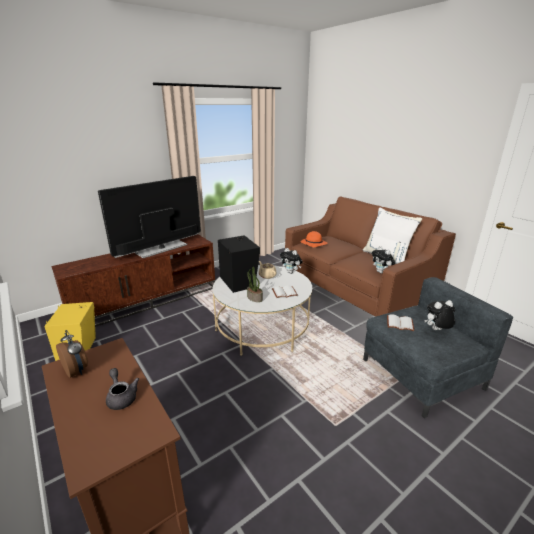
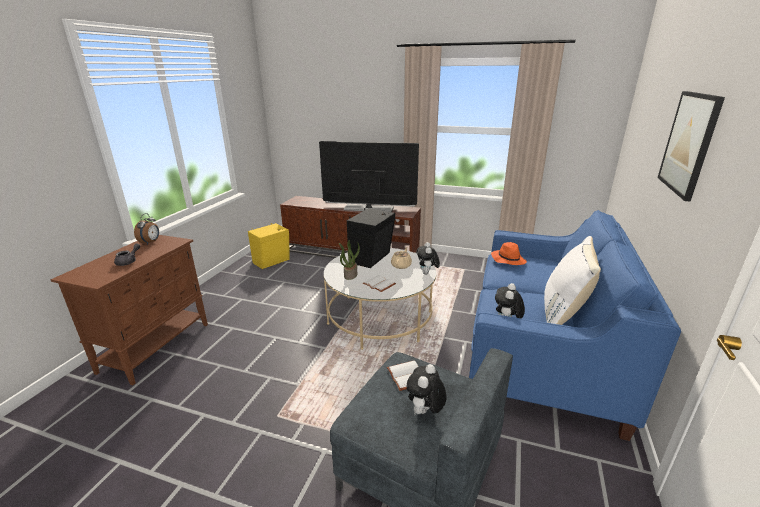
camera: 55 degrees right, 0 degrees up
brown sofa [285,197,456,317] -> blue sofa [469,210,681,441]
plush toy [424,300,455,330] -> plush toy turned 105 degrees counterclockwise [407,364,447,414]
none -> picture [657,91,725,202]

